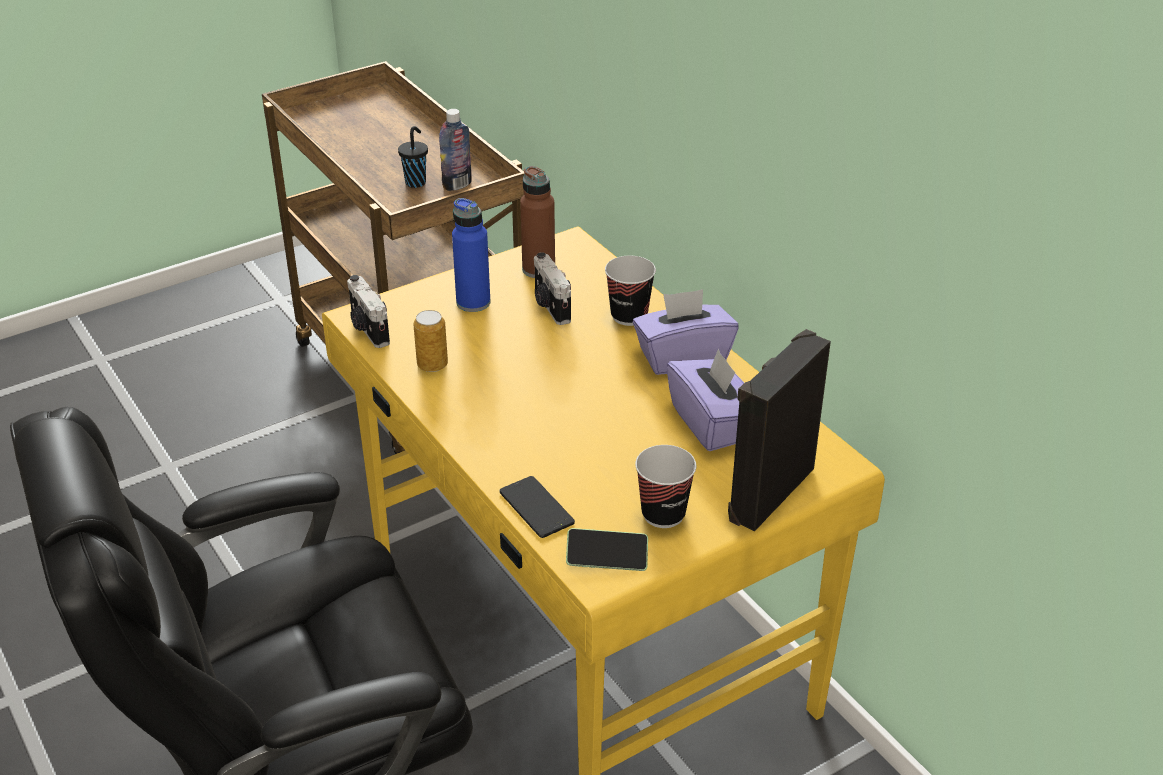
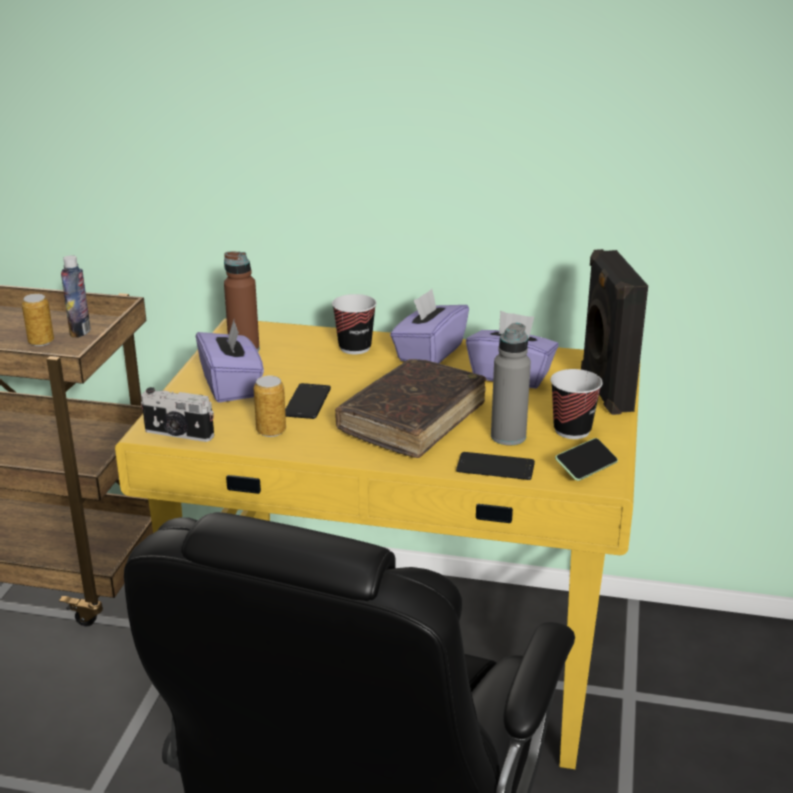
camera: 45 degrees left, 10 degrees down
black cup [398,126,428,188] -> can [22,294,54,346]
blue bottle [452,198,490,312] -> purple tissue box [196,320,264,403]
camera [534,252,571,325] -> none
none -> phone [285,383,331,419]
none -> brown book [335,359,486,458]
none -> grey bottle [491,323,531,445]

